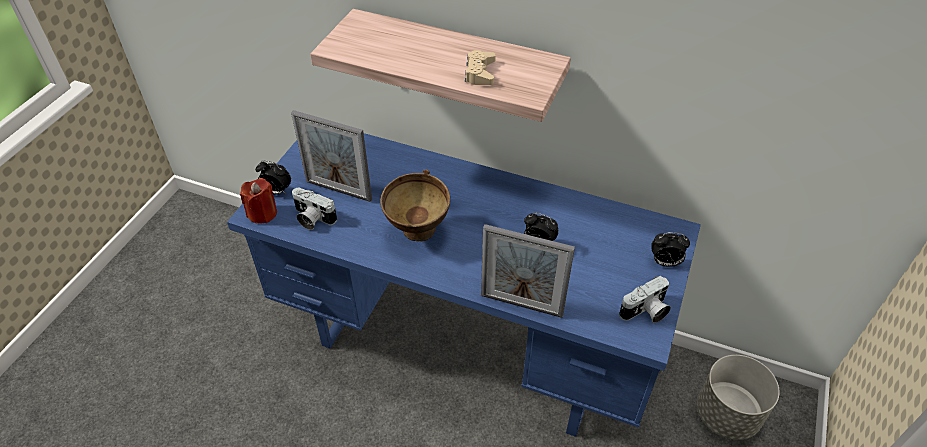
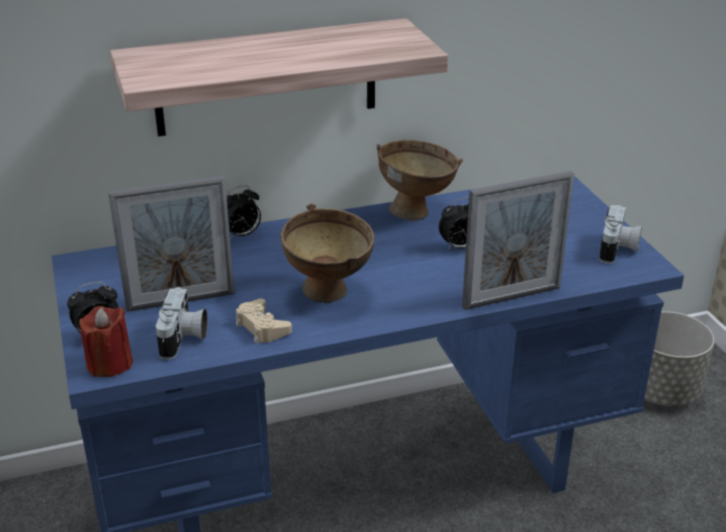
camera: 40 degrees left, 15 degrees down
camera [292,188,337,230] -> camera turned 75 degrees counterclockwise [156,287,208,360]
beige game controller [465,50,496,85] -> beige game controller moved to [236,299,292,344]
alarm clock [651,232,690,267] -> alarm clock moved to [227,185,261,240]
none -> brown bowl [377,140,463,221]

